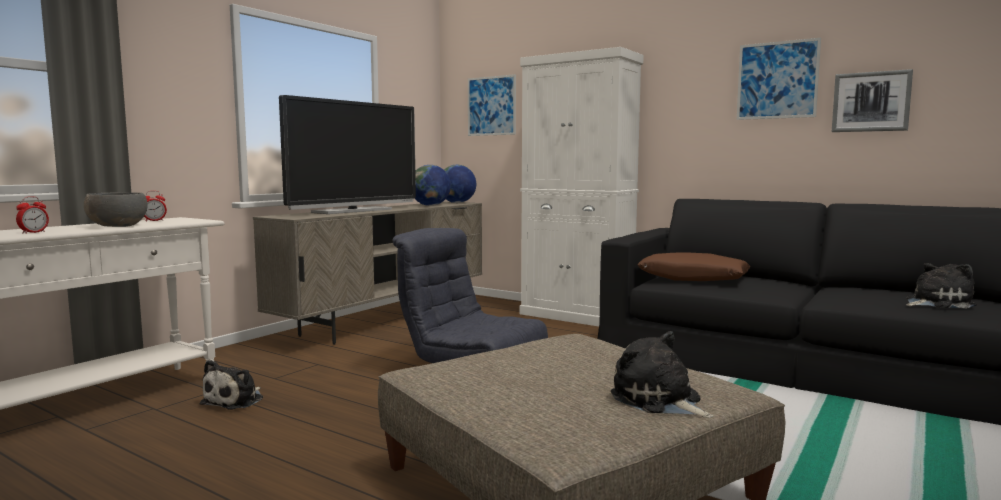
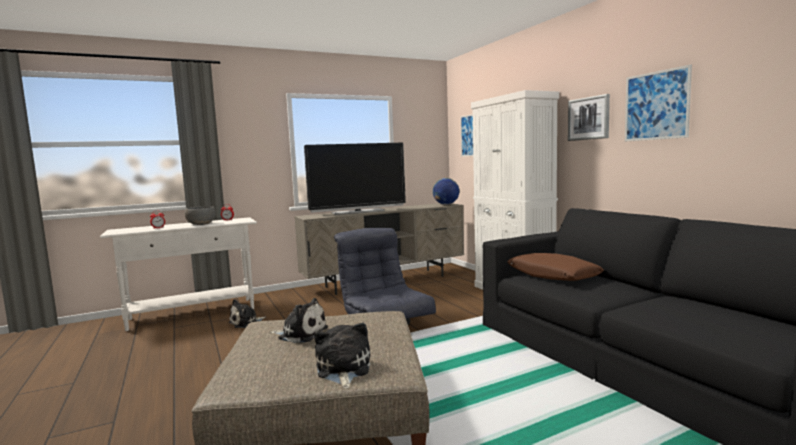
camera: 30 degrees right, 0 degrees up
globe [415,165,451,206] -> none
picture [832,69,913,132] -> picture moved to [568,94,610,141]
plush toy [906,263,977,309] -> plush toy moved to [270,298,328,343]

